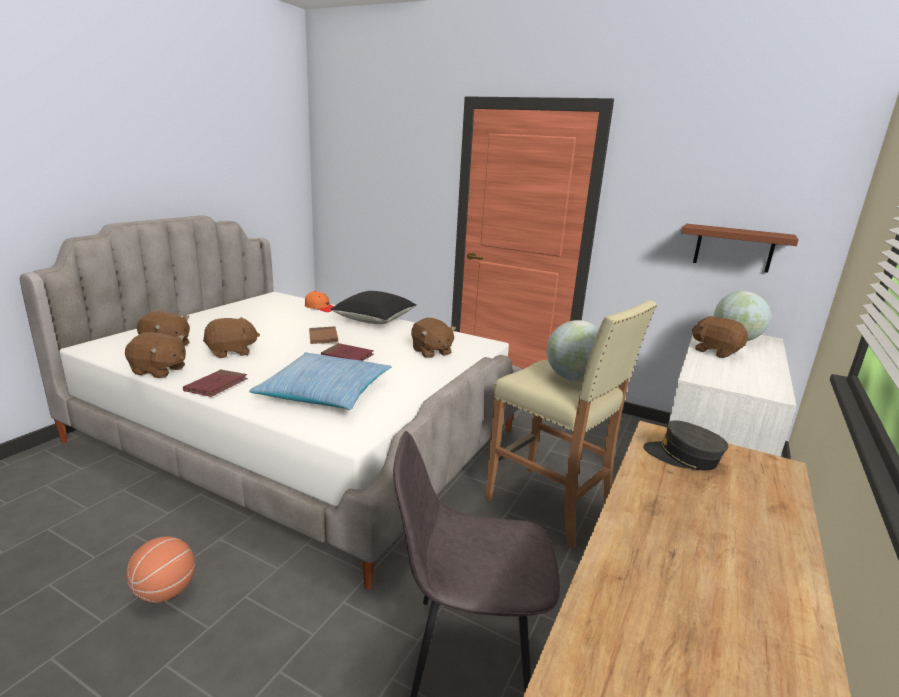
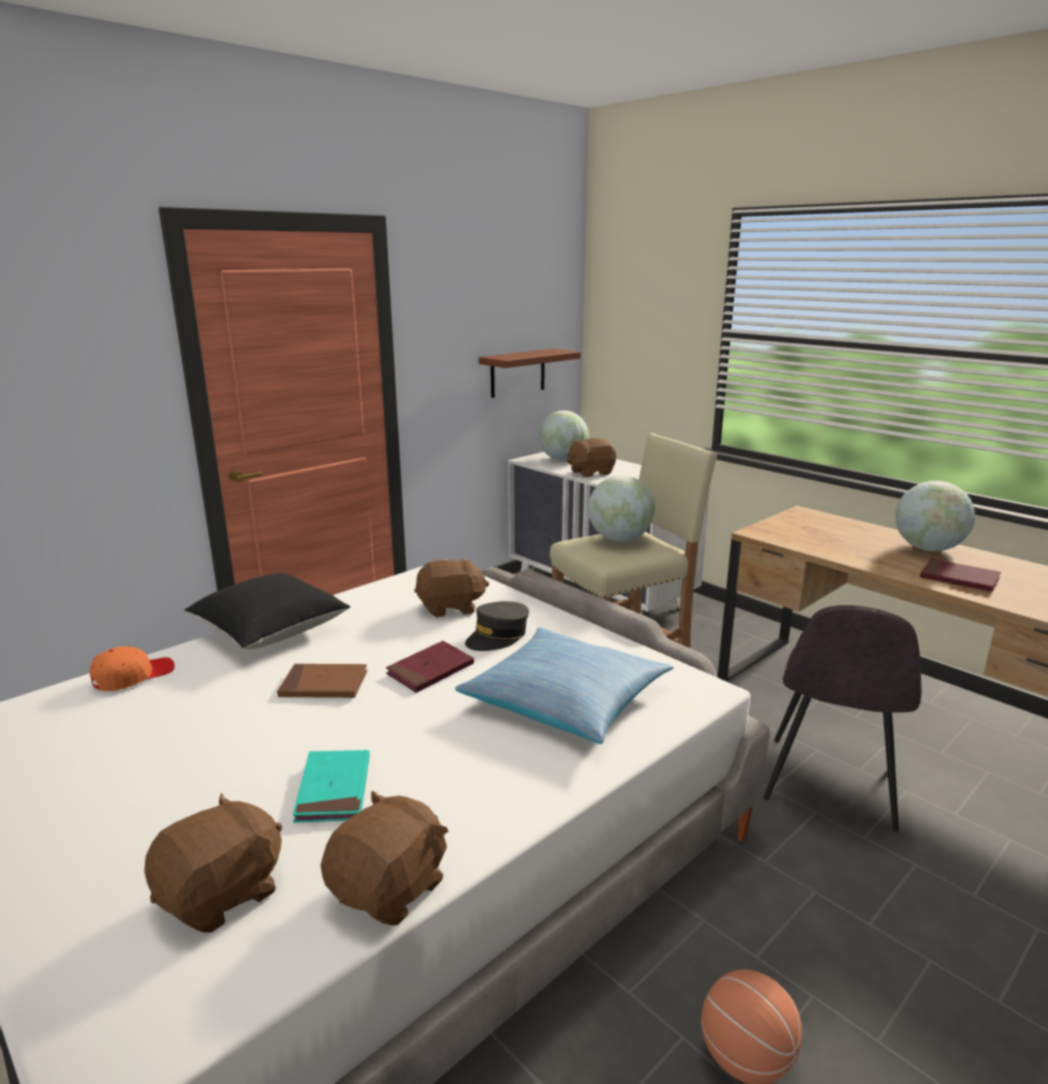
camera: 70 degrees left, 0 degrees up
red book [183,369,248,397] -> red book moved to [920,559,1001,592]
brown plush toy [203,317,260,358] -> turquoise book [293,750,370,823]
grey cap [643,420,728,471] -> grey cap moved to [465,601,529,651]
none -> globe [895,481,975,551]

